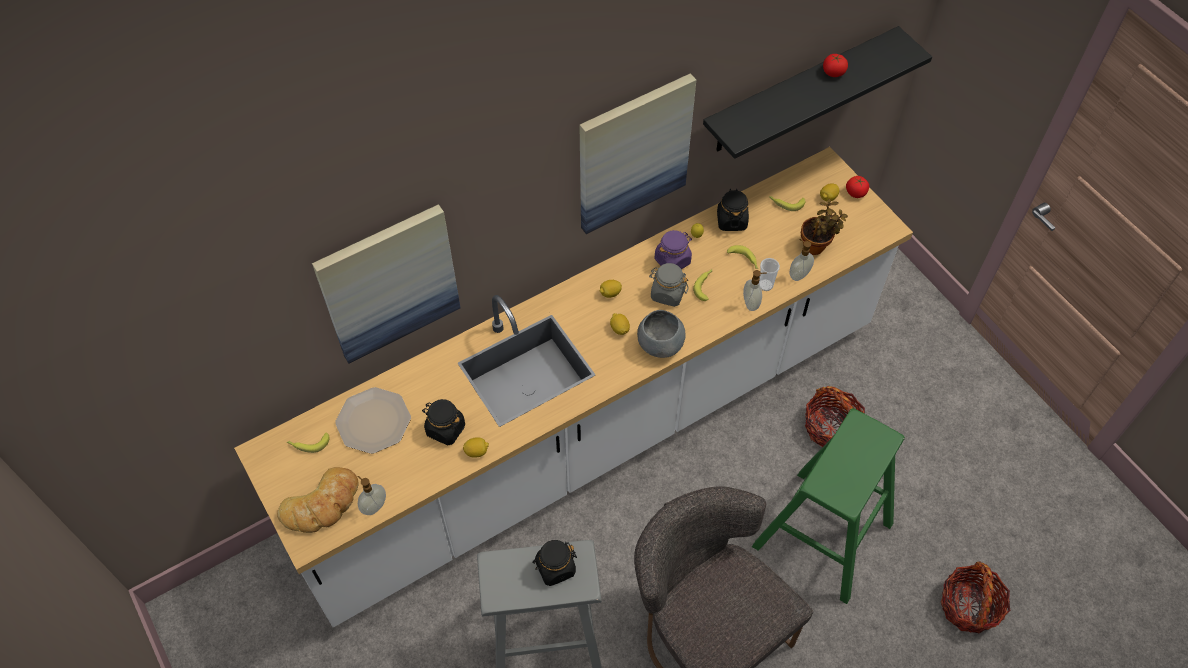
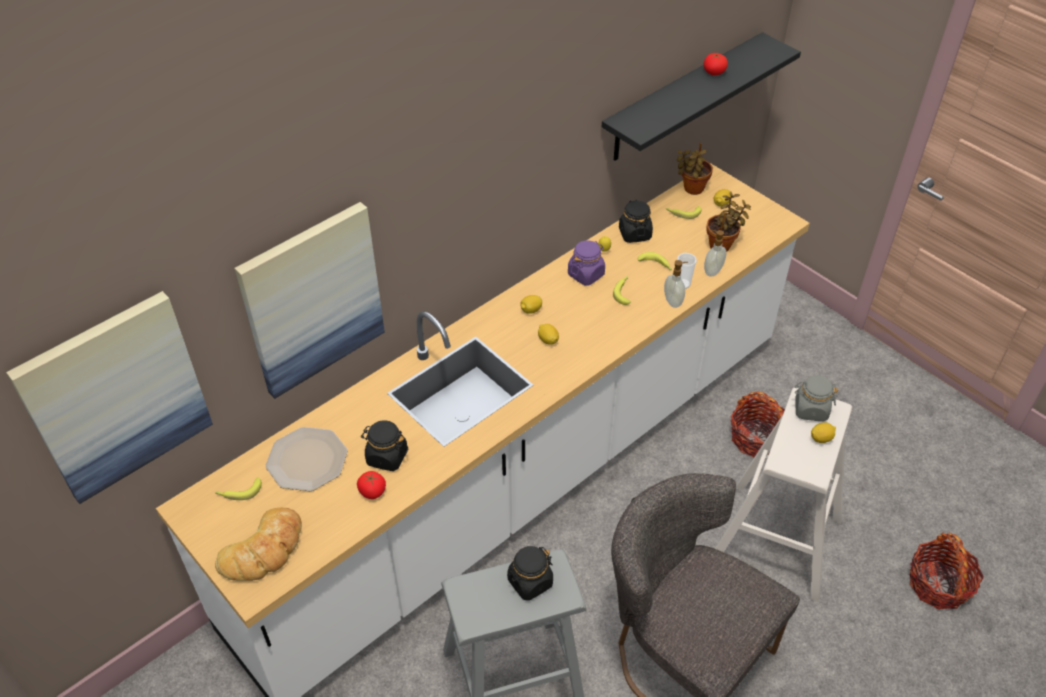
camera: 10 degrees left, 10 degrees down
soap dispenser [357,476,386,515] -> none
lemon [463,437,489,458] -> lemon moved to [811,423,836,443]
picture [579,73,696,234] -> picture moved to [6,291,213,504]
grey bowl [637,310,686,358] -> none
grey jar [649,263,689,307] -> grey jar moved to [795,375,838,421]
green stool [752,408,905,604] -> beige stool [715,387,853,602]
tomato [846,176,869,198] -> tomato moved to [357,471,386,499]
none -> potted plant [677,143,713,195]

